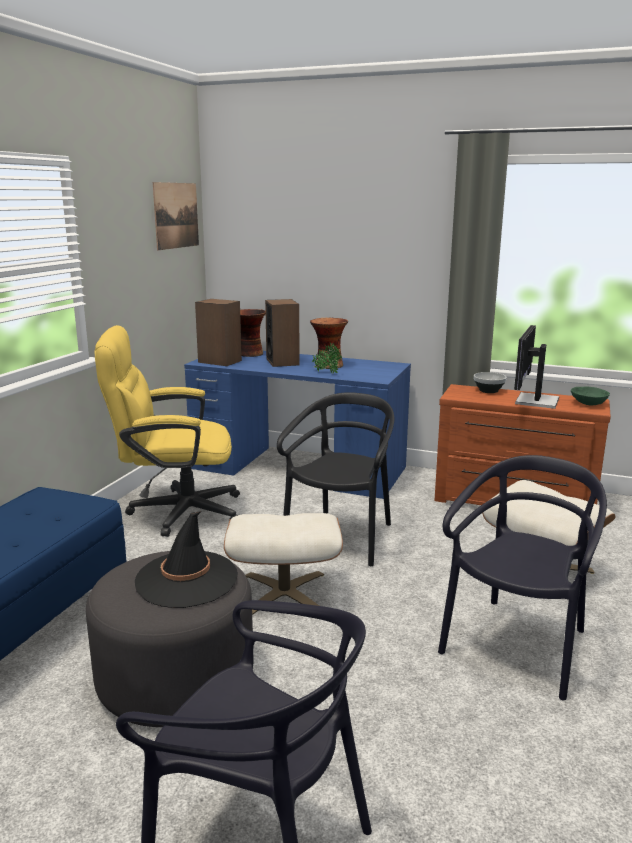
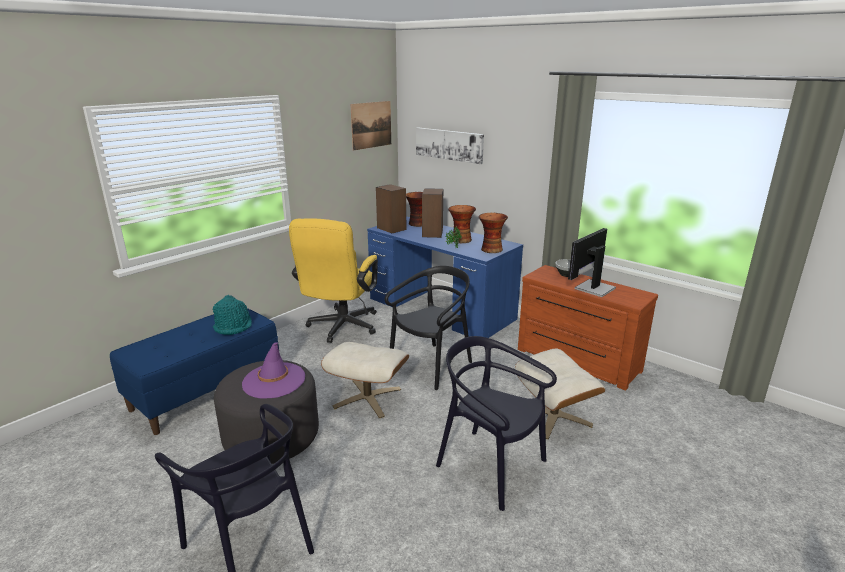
camera: 20 degrees right, 5 degrees up
yellow office chair [95,325,240,537] -> yellow office chair turned 90 degrees counterclockwise [289,218,378,343]
black hat [135,511,238,608] -> purple hat [242,342,305,398]
black chair [438,455,607,700] -> black chair turned 105 degrees counterclockwise [436,336,557,511]
green bowl [571,387,610,405] -> none
none -> turquoise hat [212,295,252,335]
none -> picture [416,128,484,164]
none -> vase [479,213,508,253]

